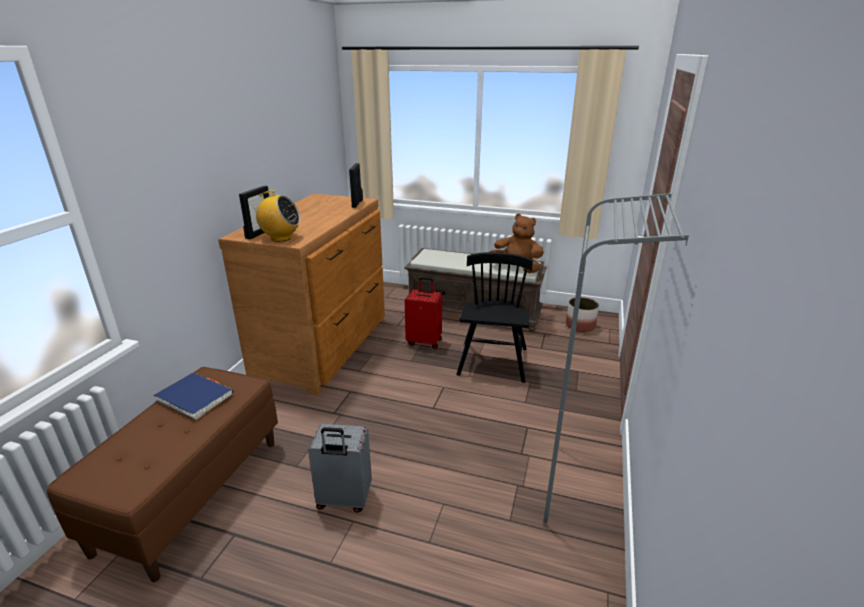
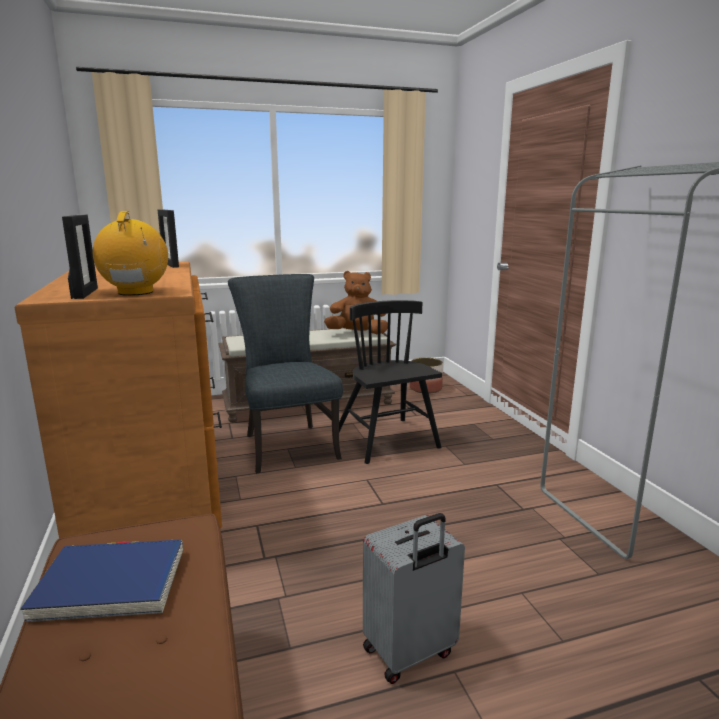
camera: 35 degrees left, 10 degrees down
radio [250,190,300,242] -> radio turned 75 degrees counterclockwise [93,211,168,296]
red suitcase [405,277,442,349] -> grey chair [228,274,343,474]

